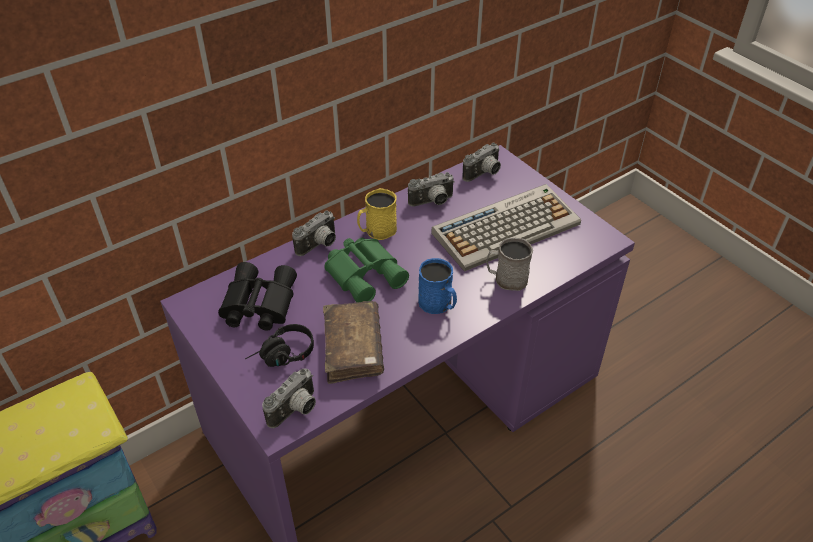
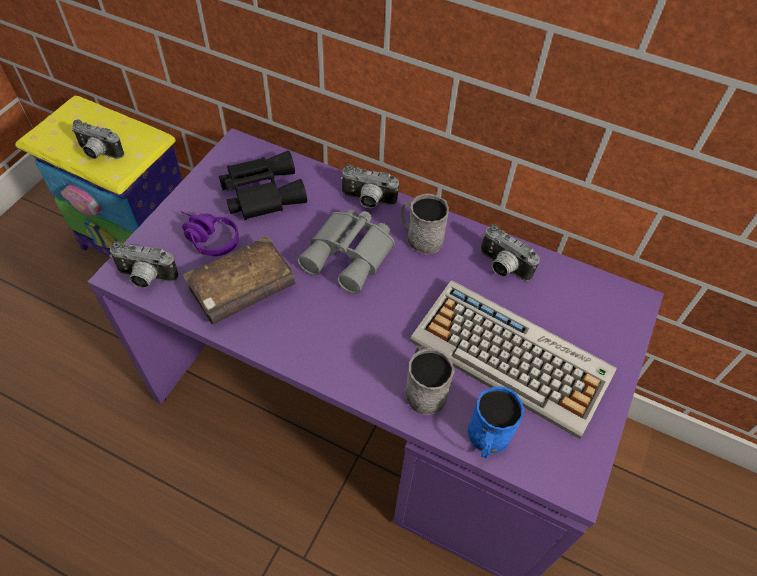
camera: 60 degrees right, 10 degrees up
black headphones [245,324,314,367] -> purple headphones [180,211,239,256]
green binoculars [325,238,409,303] -> grey binoculars [297,209,395,294]
yellow mug [357,188,397,240] -> grey mug [401,194,449,255]
blue mug [418,258,457,314] -> blue mug moved to [468,386,524,458]
camera [463,142,501,182] -> camera moved to [72,119,124,159]

